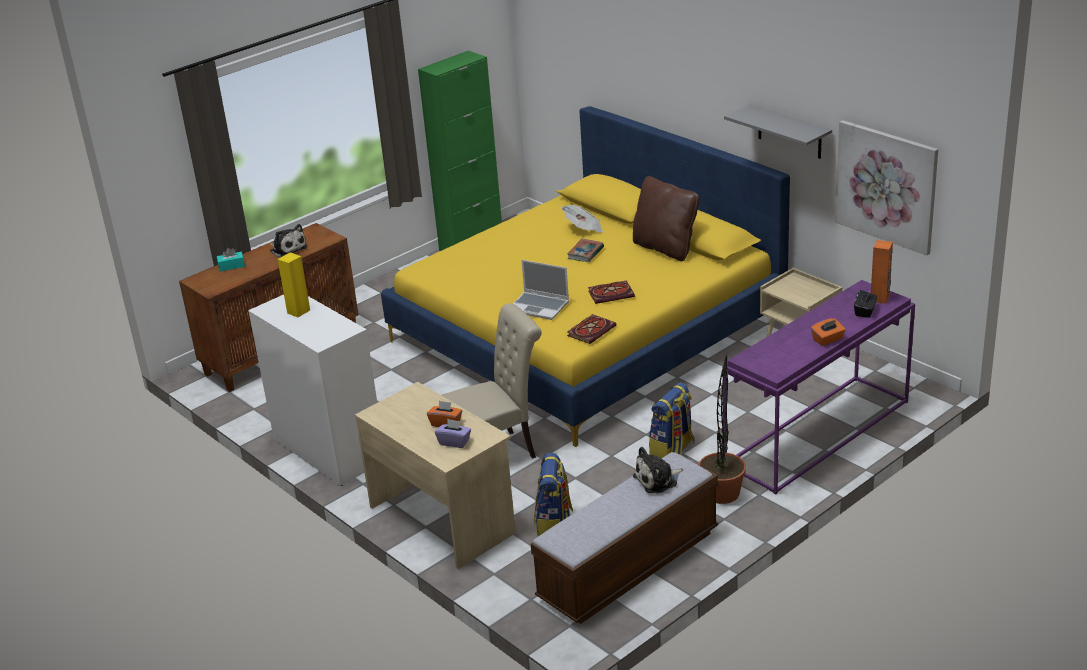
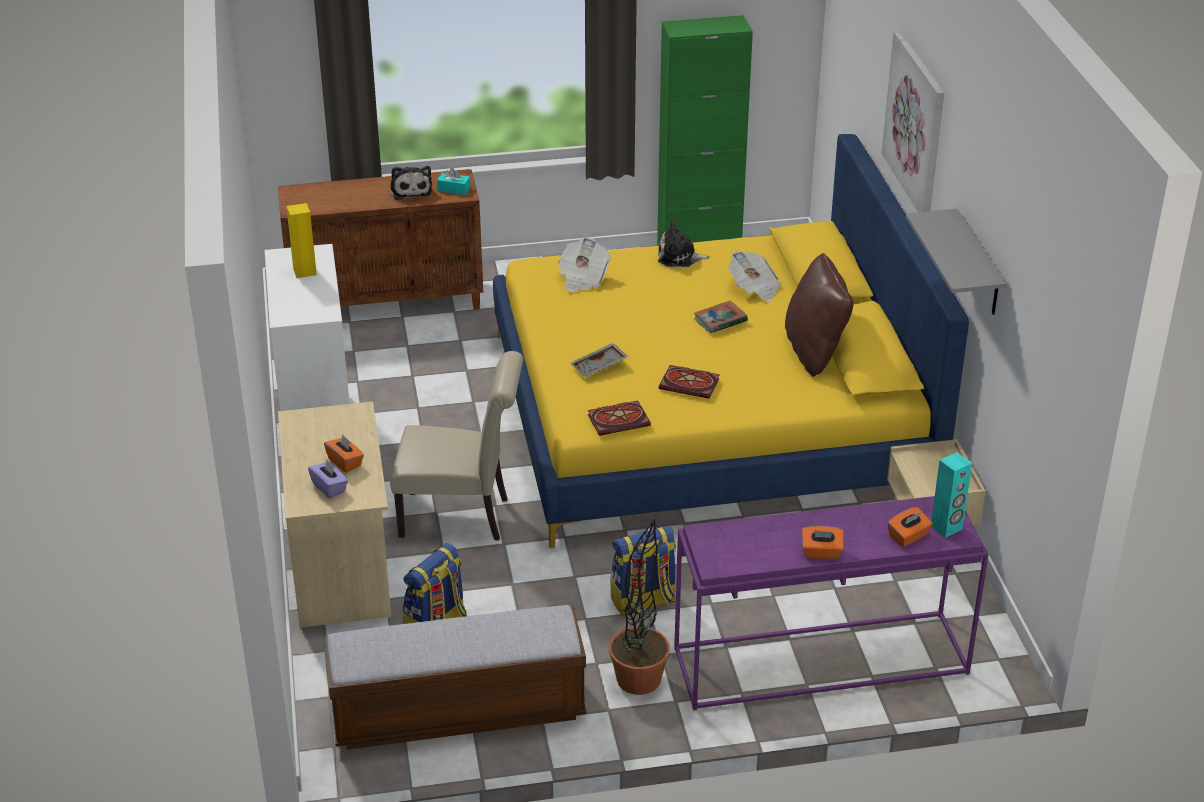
camera: 30 degrees right, 5 degrees up
turquoise tissue box [217,248,245,272] -> turquoise tissue box moved to [437,168,471,195]
laptop [513,260,569,320] -> grey tray [570,343,628,377]
plush toy [633,447,683,494] -> plush toy moved to [658,220,710,267]
picture [835,120,938,256] -> picture moved to [882,31,944,212]
black tissue box [854,290,877,318] -> orange tissue box [887,507,932,547]
orange speaker [871,240,893,304] -> turquoise speaker [931,452,972,538]
none -> newspaper [558,237,611,291]

